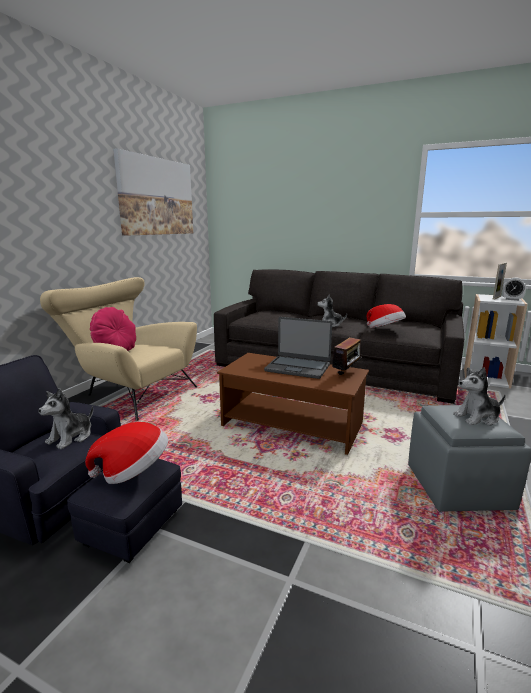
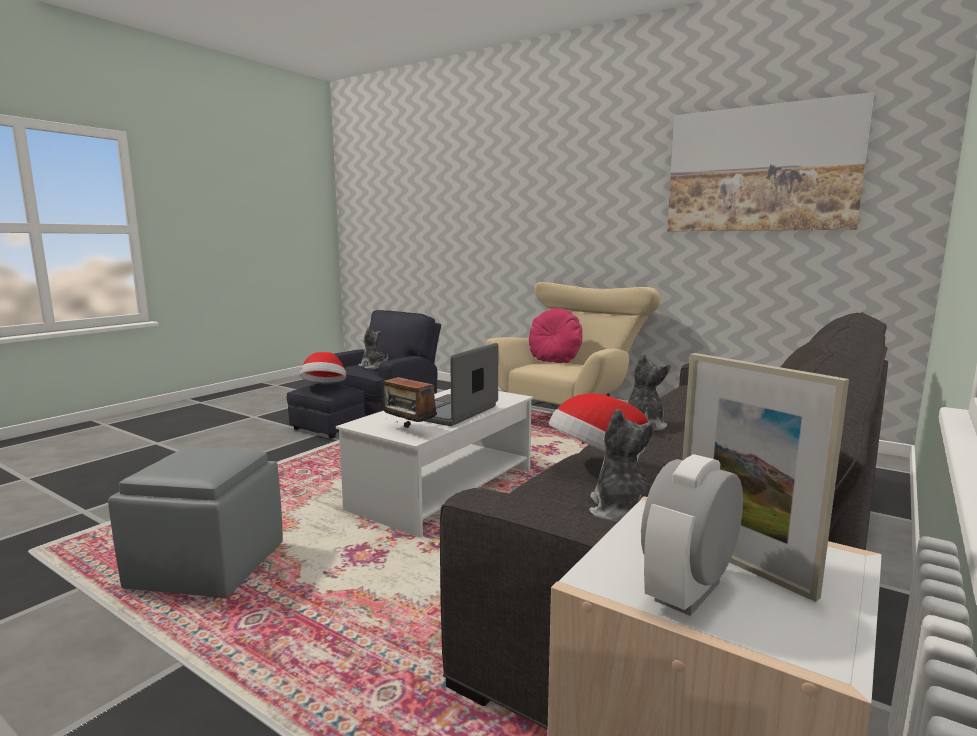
camera: 100 degrees right, 5 degrees down
brown coffee table [217,353,369,455] -> white coffee table [336,389,533,537]
plush toy [453,367,505,426] -> plush toy moved to [589,408,656,522]

